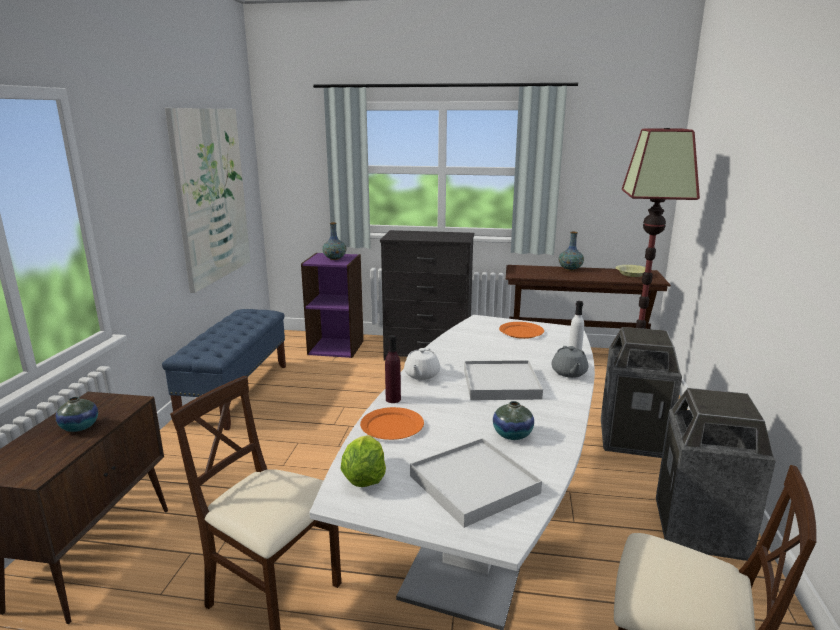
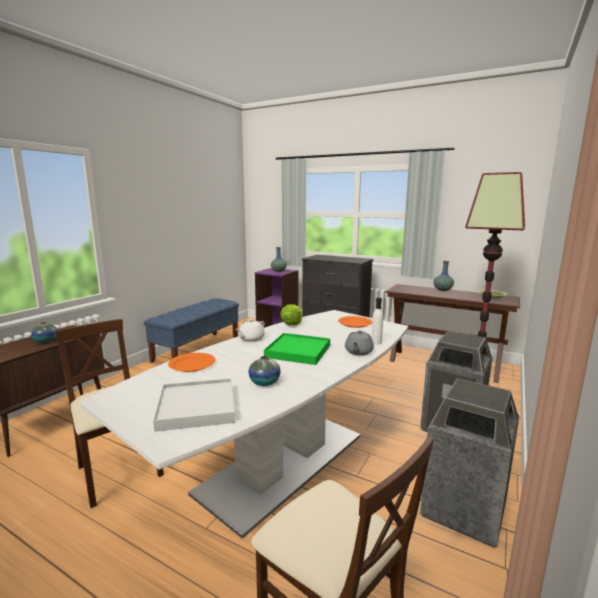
camera: 20 degrees right, 5 degrees down
picture [165,108,251,293] -> none
lettuce [340,435,386,487] -> lettuce moved to [280,304,302,325]
purple bottle [385,335,401,403] -> none
white tray [464,360,543,400] -> green tray [264,333,330,365]

